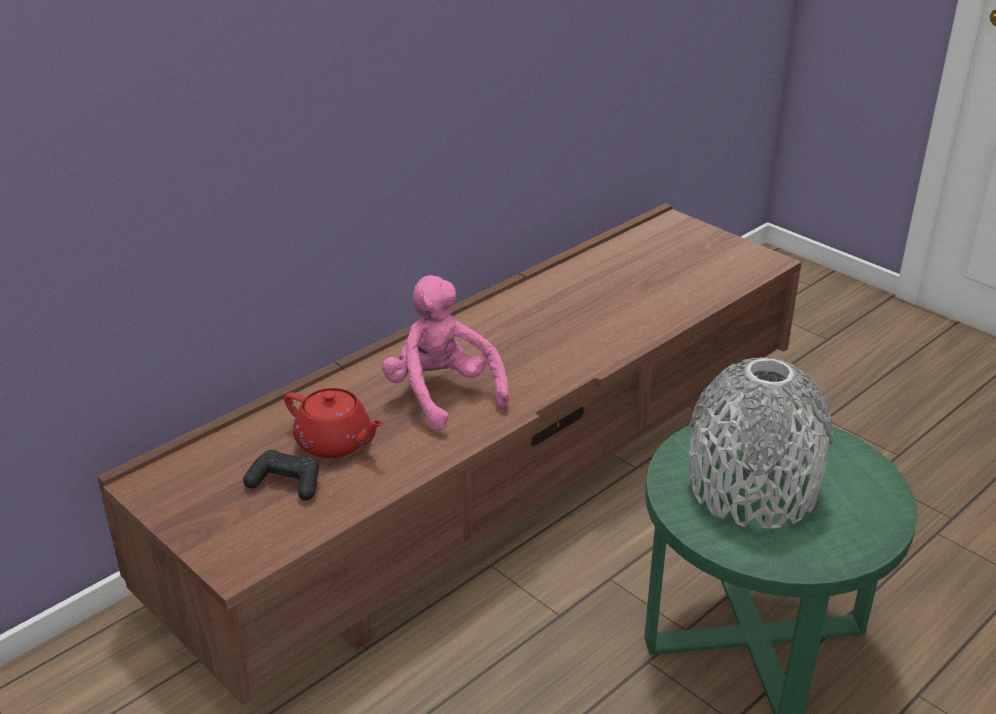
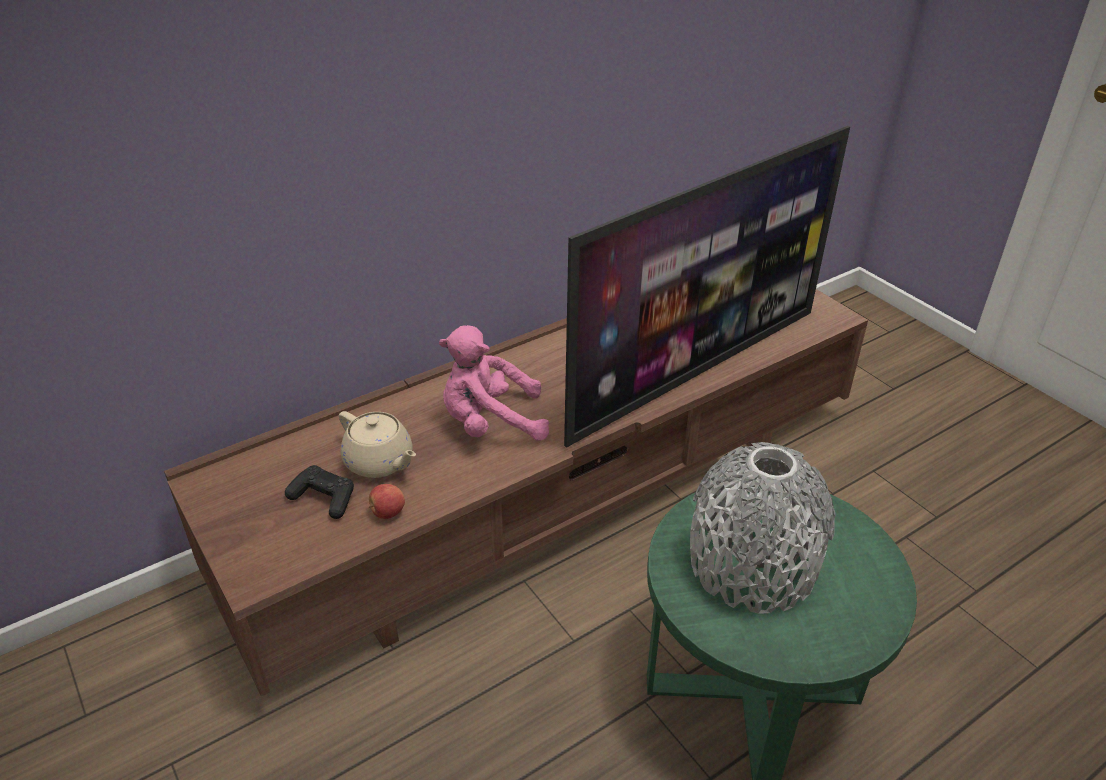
camera: 10 degrees right, 5 degrees up
red teapot [284,388,384,458] -> beige teapot [339,411,416,478]
pink plush toy [382,275,509,431] -> pink plush toy turned 75 degrees counterclockwise [439,325,549,441]
none -> apple [369,484,405,519]
none -> television [564,126,850,448]

